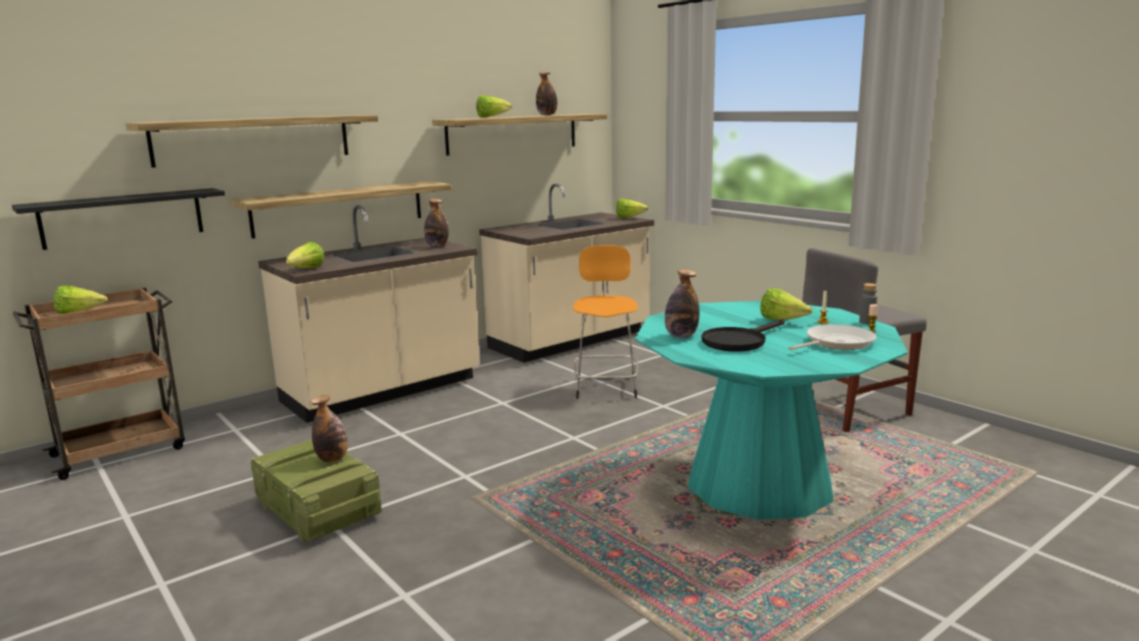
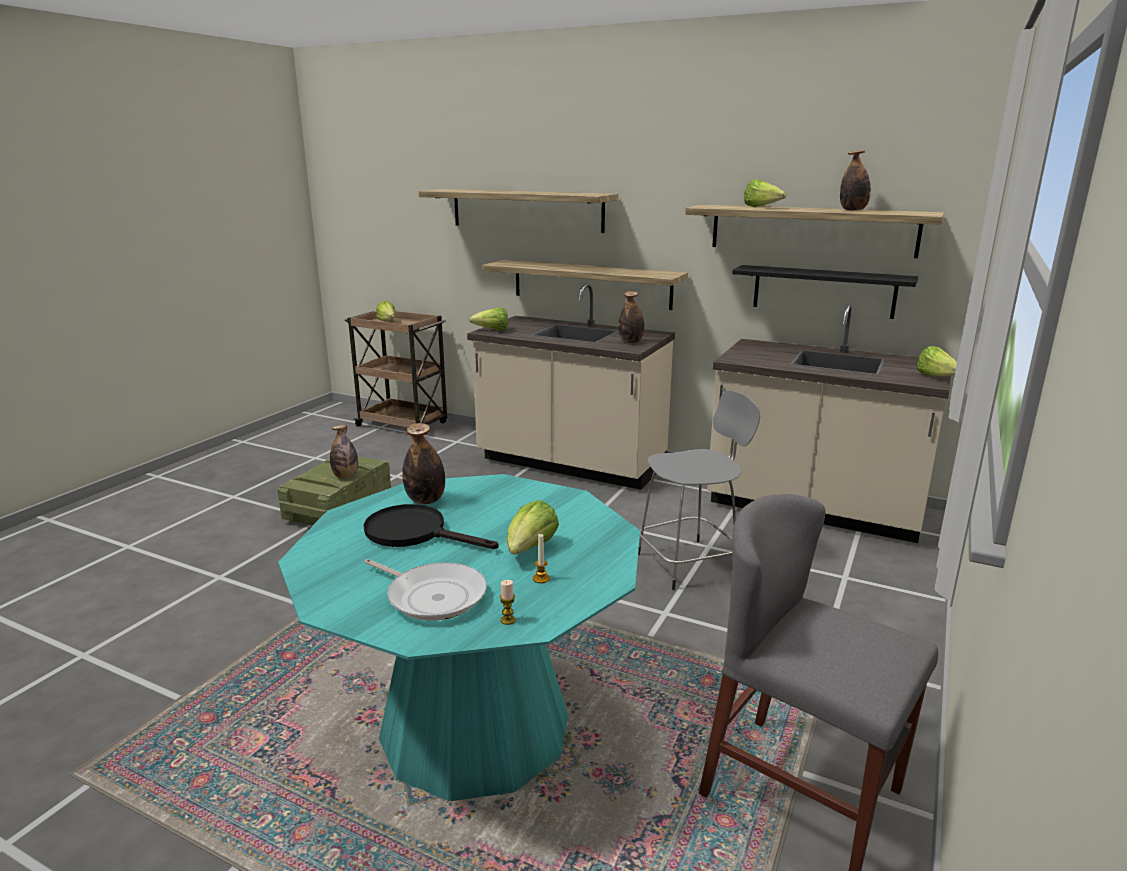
camera: 65 degrees right, 5 degrees up
black shelf [12,188,225,250] -> black shelf moved to [732,265,918,319]
orange stool [573,245,638,399] -> grey stool [638,390,760,590]
grey bottle [859,283,877,324] -> none

